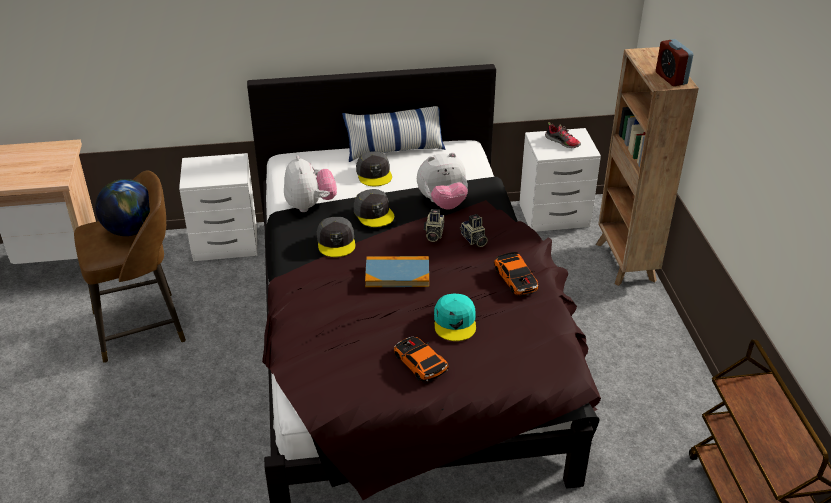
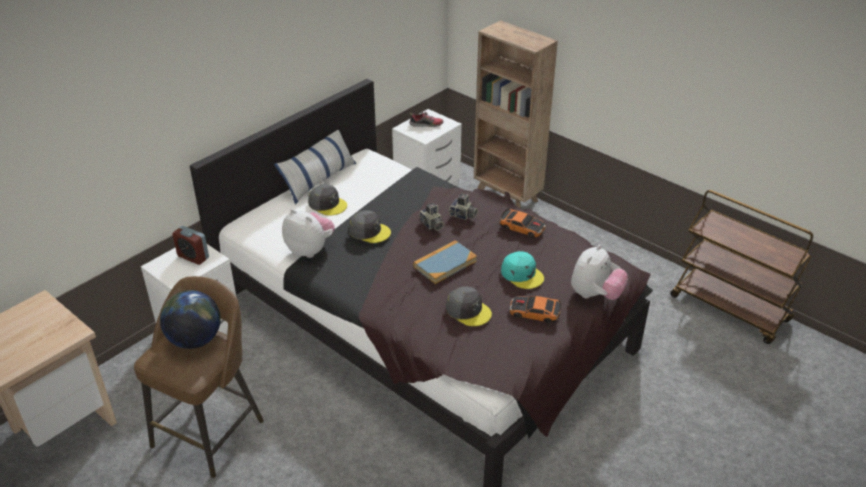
camera: 40 degrees left, 0 degrees up
grey cap [317,217,356,257] -> grey cap moved to [446,287,492,326]
plush toy [417,153,468,210] -> plush toy moved to [571,245,628,300]
alarm clock [656,39,693,86] -> alarm clock moved to [172,226,209,265]

